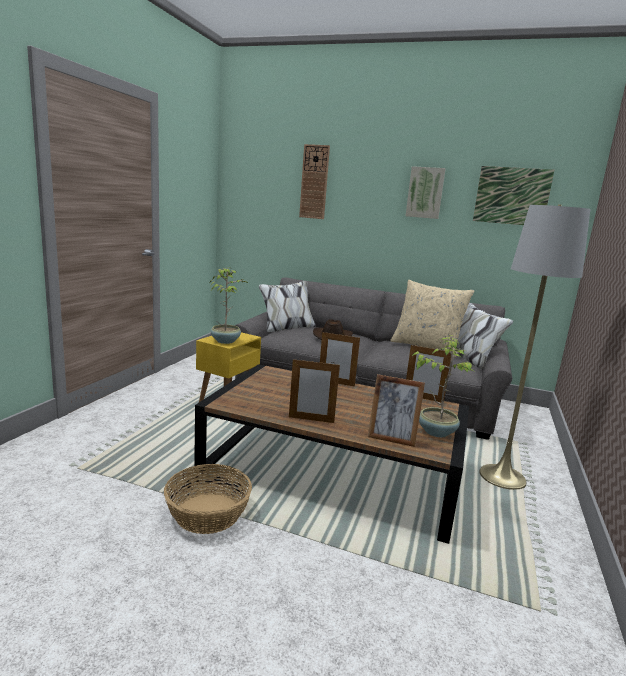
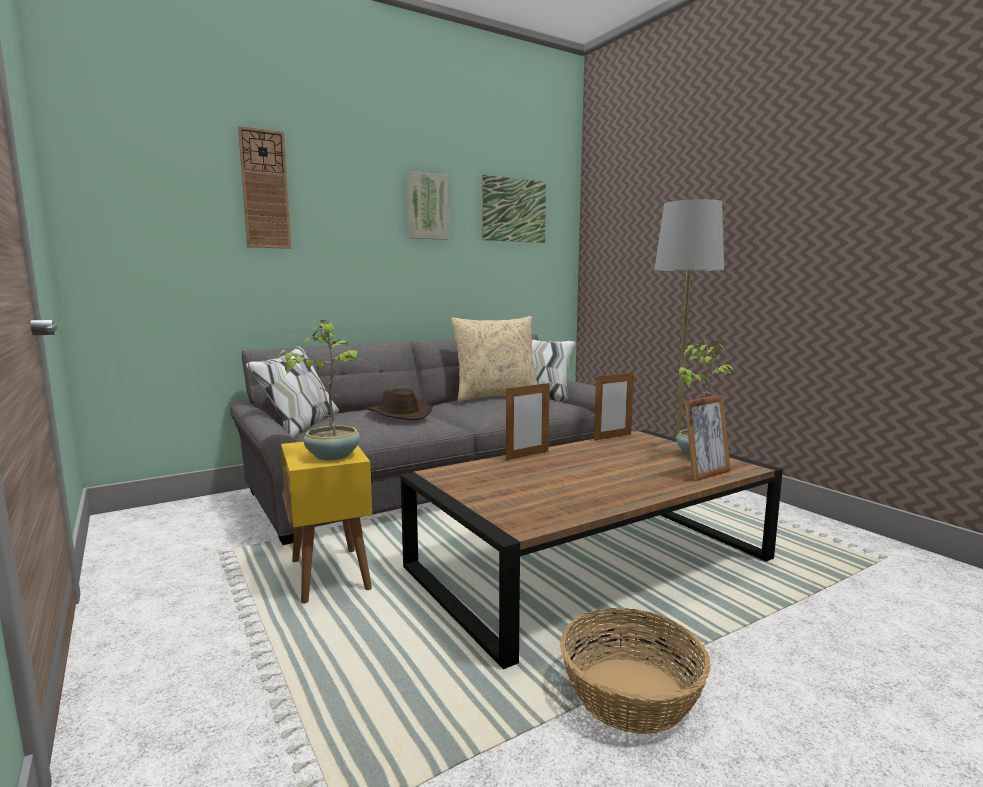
camera: 50 degrees left, 5 degrees down
picture frame [289,359,340,423] -> none

